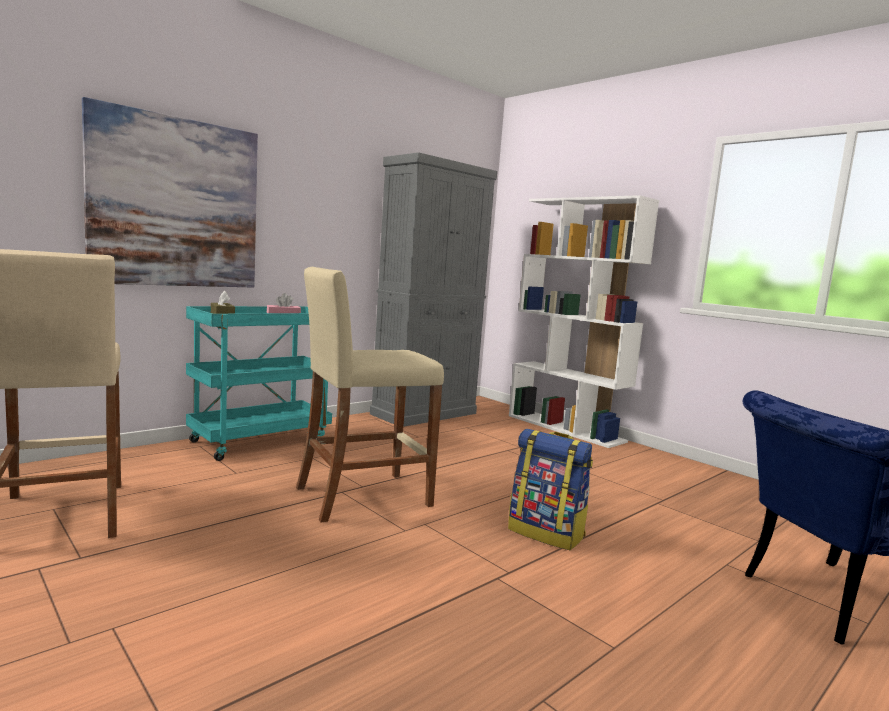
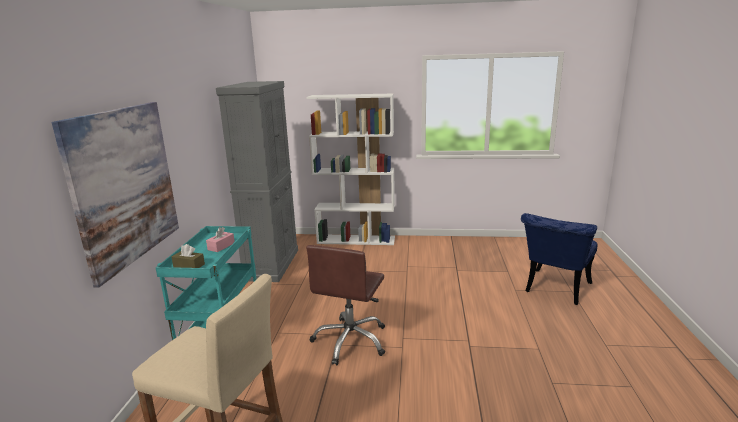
camera: 40 degrees left, 10 degrees up
beige stool [296,267,444,522] -> brown office chair [306,245,385,365]
backpack [508,429,593,550] -> none

